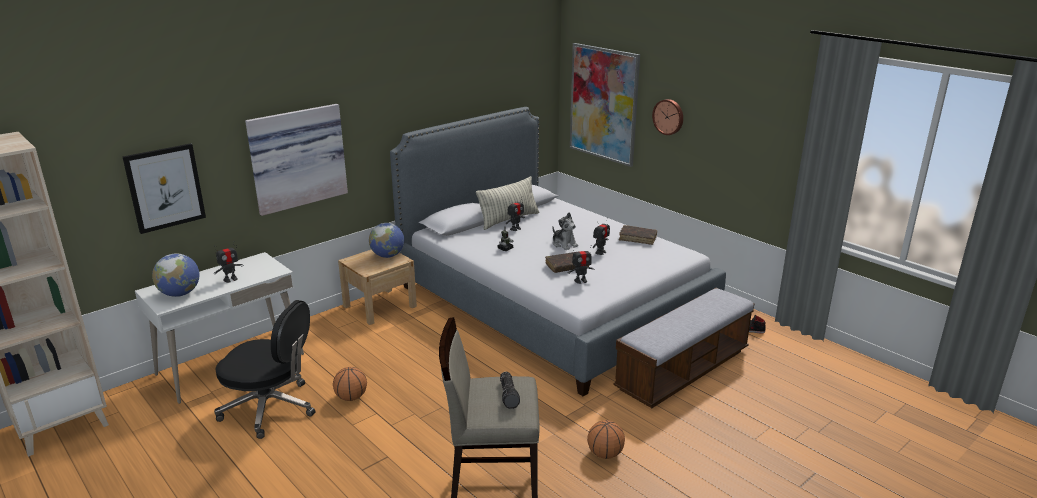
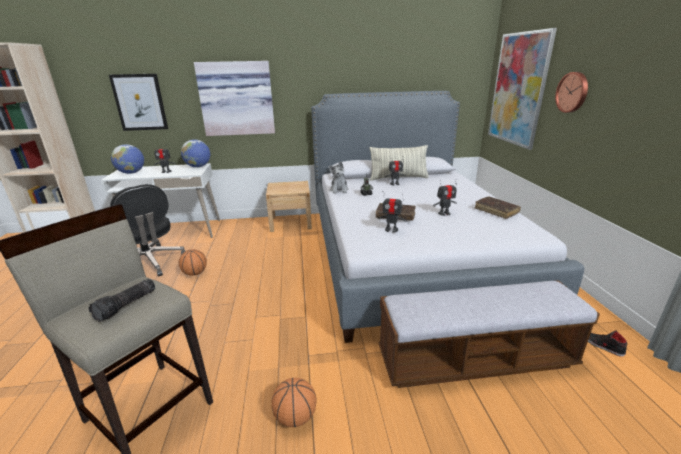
camera: 35 degrees right, 0 degrees up
globe [369,223,404,258] -> globe moved to [181,139,210,168]
plush toy [552,213,578,250] -> plush toy moved to [329,161,349,194]

